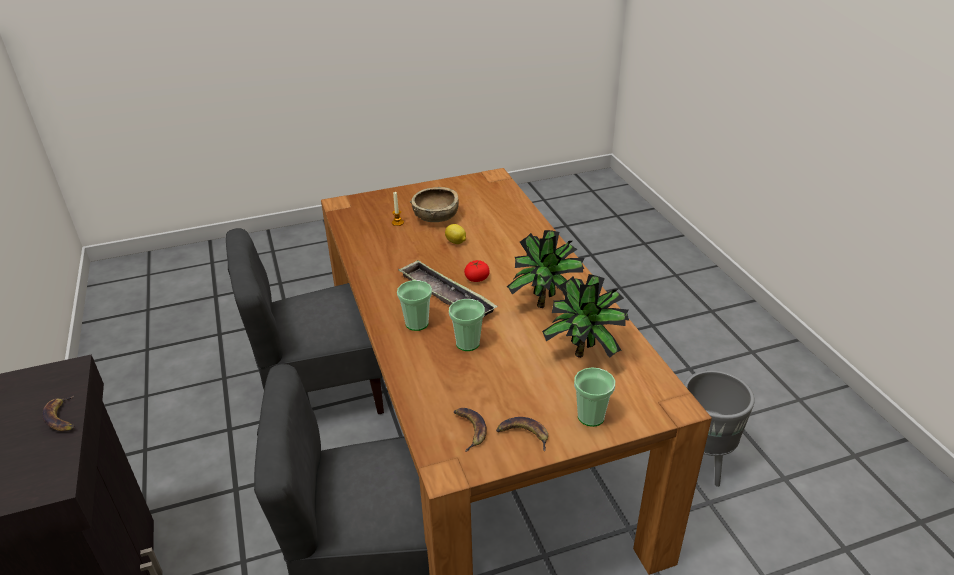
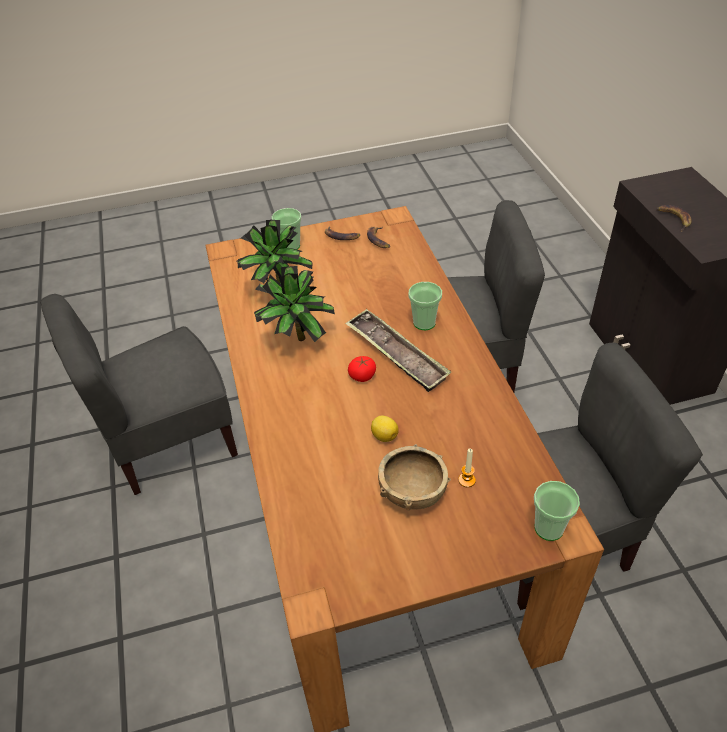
camera: 175 degrees left, 10 degrees up
cup [449,299,485,351] -> cup moved to [534,481,580,541]
grey planter [684,370,755,487] -> grey chair [40,294,238,495]

